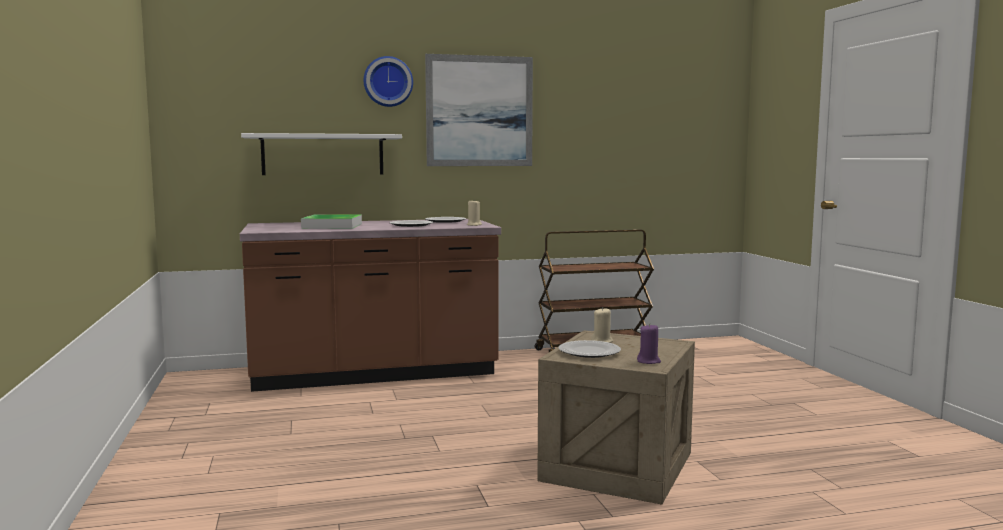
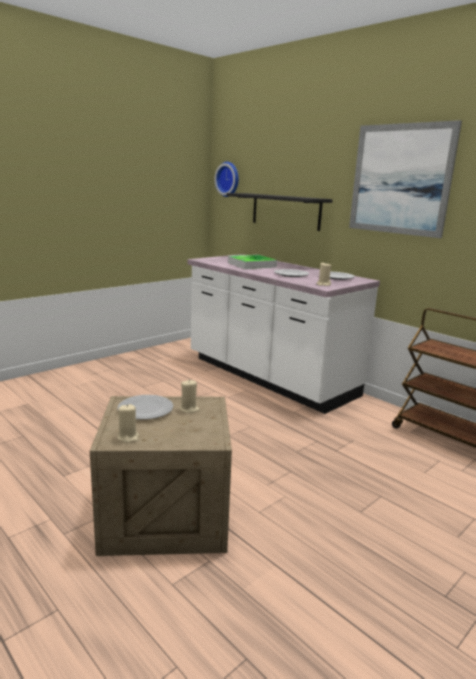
camera: 60 degrees right, 10 degrees up
brown counter [240,219,501,392] -> white counter [188,254,380,414]
white shelf [241,133,402,175] -> black shelf [226,193,333,231]
wall clock [364,56,413,107] -> wall clock moved to [214,162,239,197]
purple candle [637,323,661,364] -> beige candle [118,404,139,443]

